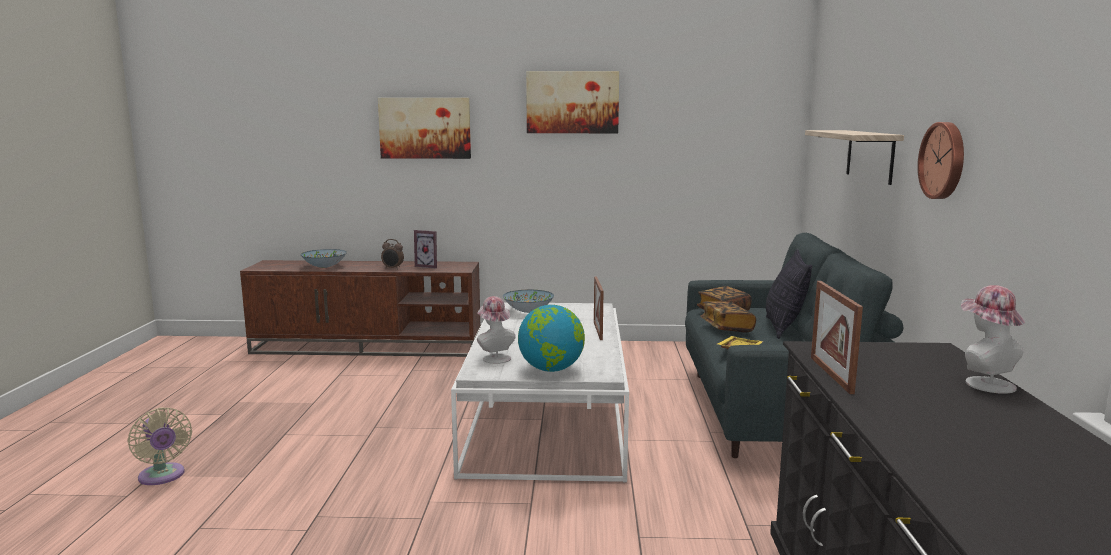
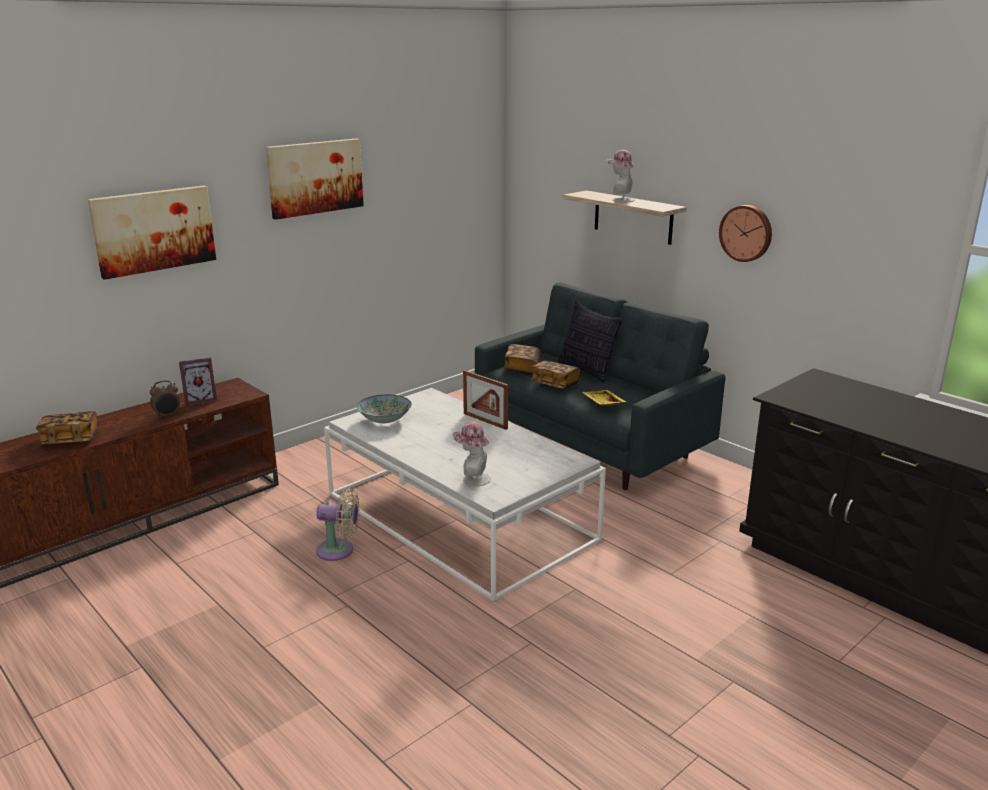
camera: 45 degrees left, 10 degrees up
beige fan [127,407,192,485] -> beige fan moved to [316,488,359,561]
bowl [300,249,347,268] -> book [36,411,98,444]
globe [518,305,585,372] -> none
picture frame [811,281,863,394] -> none
hat [961,285,1025,394] -> hat moved to [607,150,635,202]

